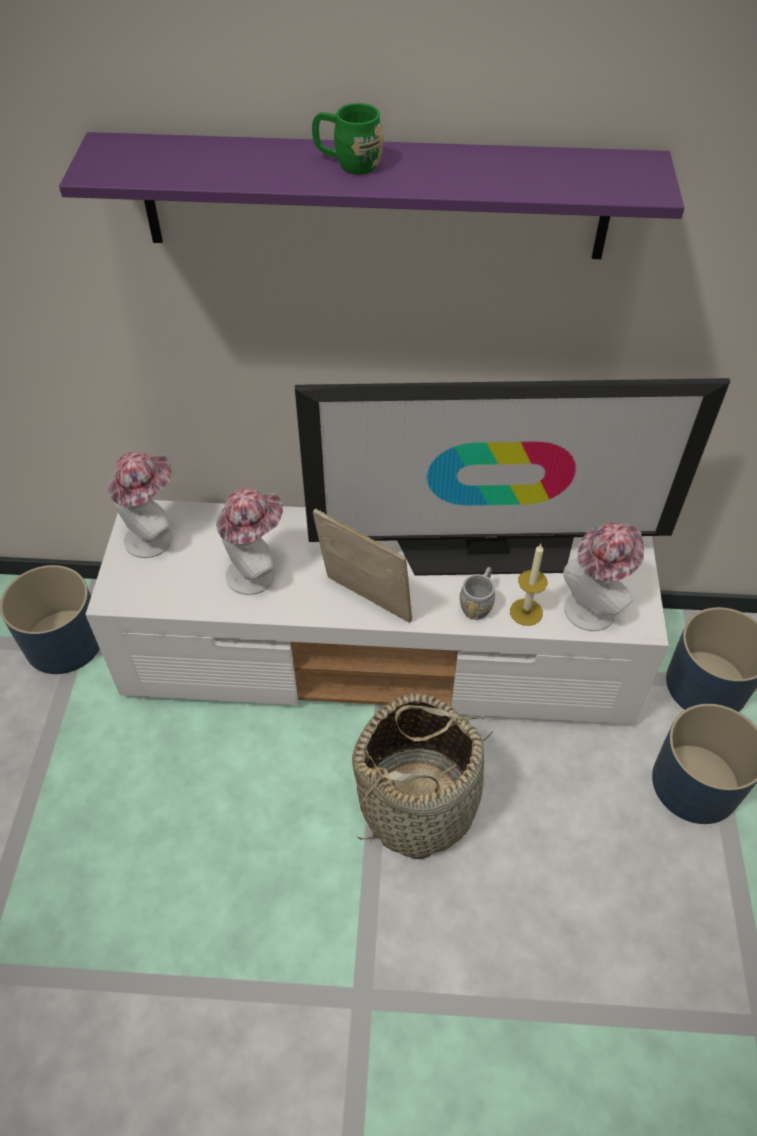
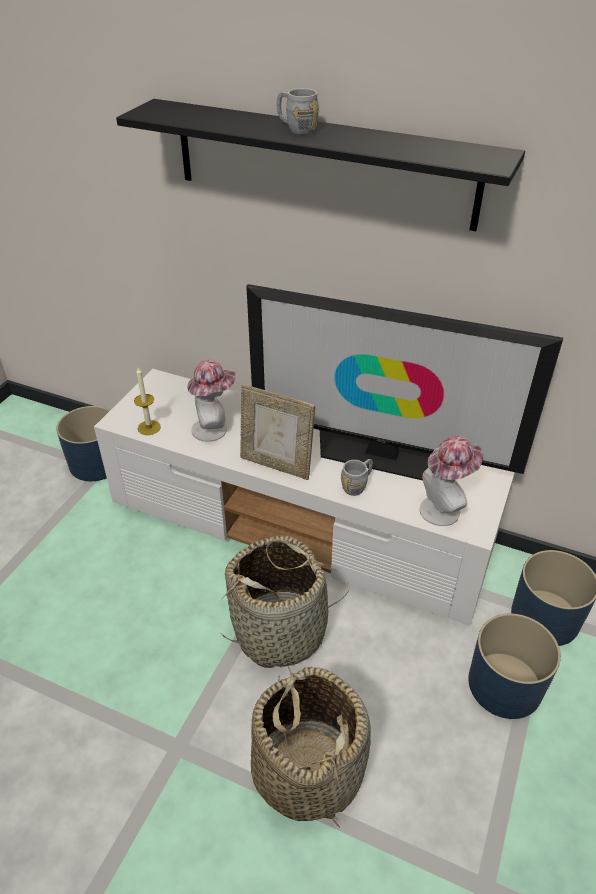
camera: 20 degrees right, 10 degrees down
purple shelf [59,132,684,259] -> black shelf [116,99,525,231]
hat [108,451,172,558] -> none
green mug [312,103,384,175] -> grey mug [277,88,319,135]
picture frame [313,509,412,623] -> picture frame turned 150 degrees clockwise [240,384,315,480]
candle [510,544,547,626] -> candle moved to [134,367,161,435]
none -> basket [251,664,371,828]

